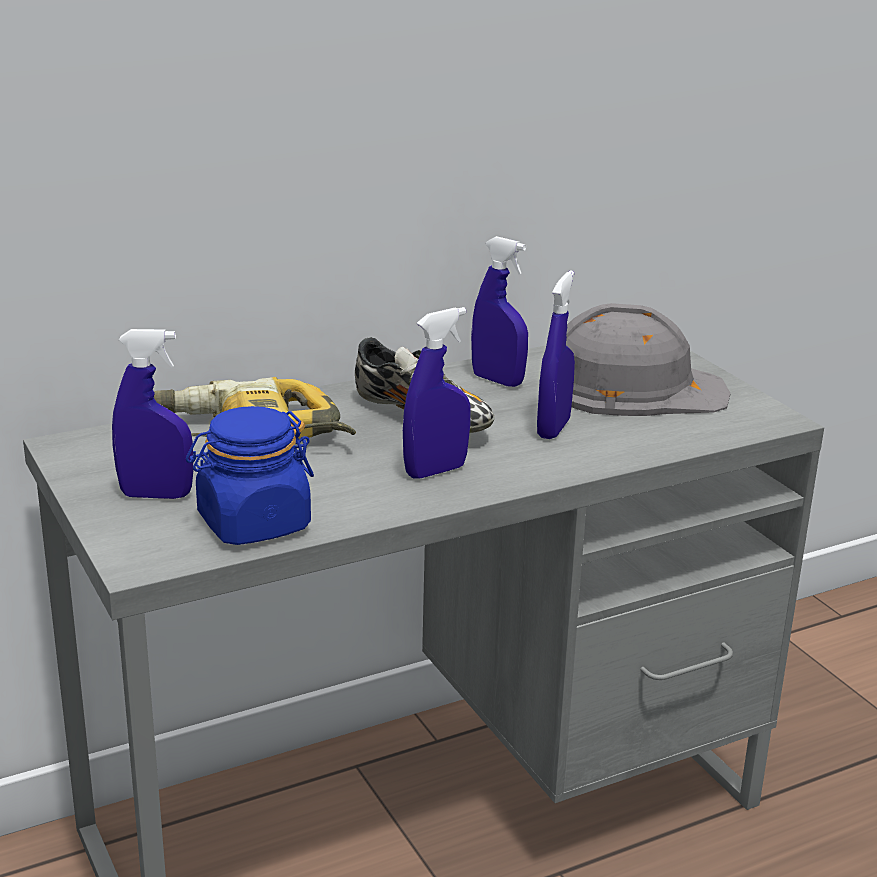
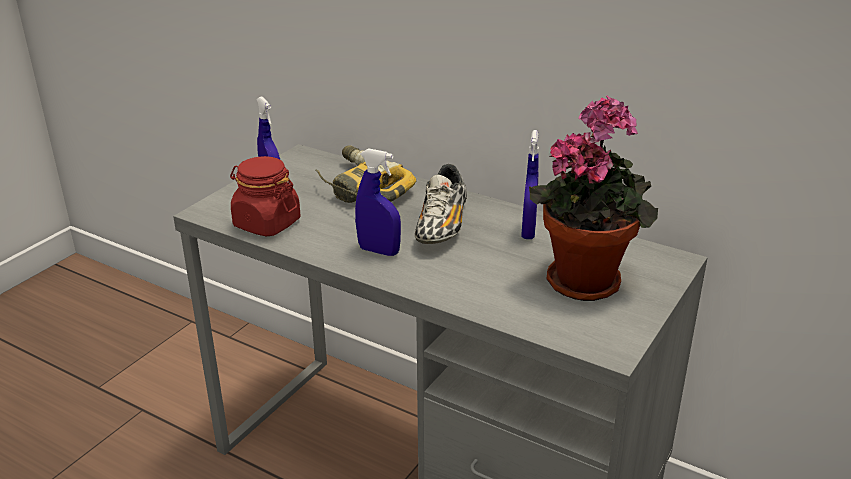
camera: 60 degrees right, 5 degrees up
blue jar [186,406,314,545] -> red jar [230,156,301,236]
blue spray bottle [537,270,575,439] -> none
grey hard hat [566,303,730,416] -> potted plant [529,96,658,301]

